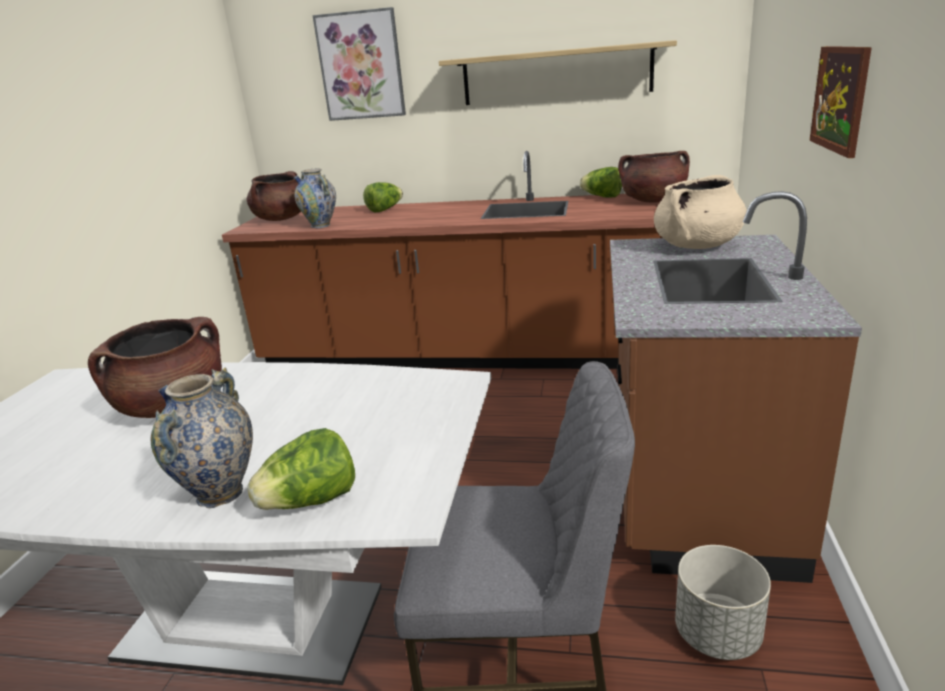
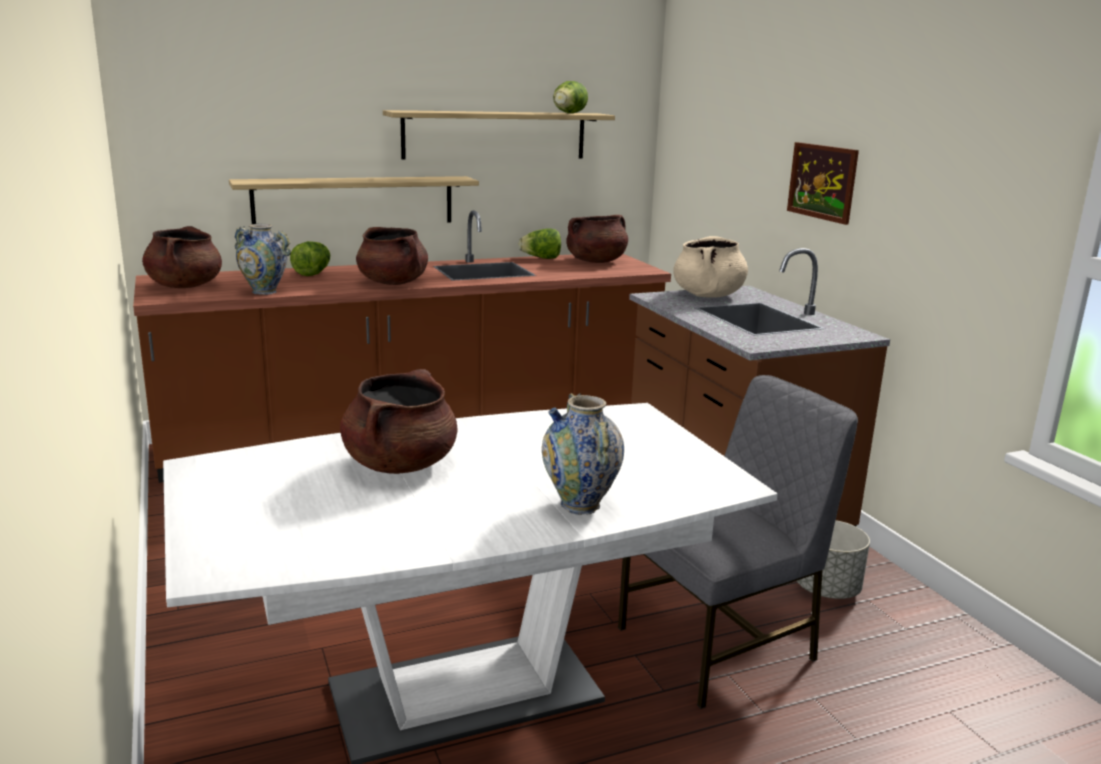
camera: 35 degrees left, 5 degrees down
lettuce [247,428,355,510] -> lettuce moved to [553,81,588,113]
picture [312,7,406,121] -> none
none -> shelf [229,176,479,224]
none -> brown cooking pot [356,227,428,285]

